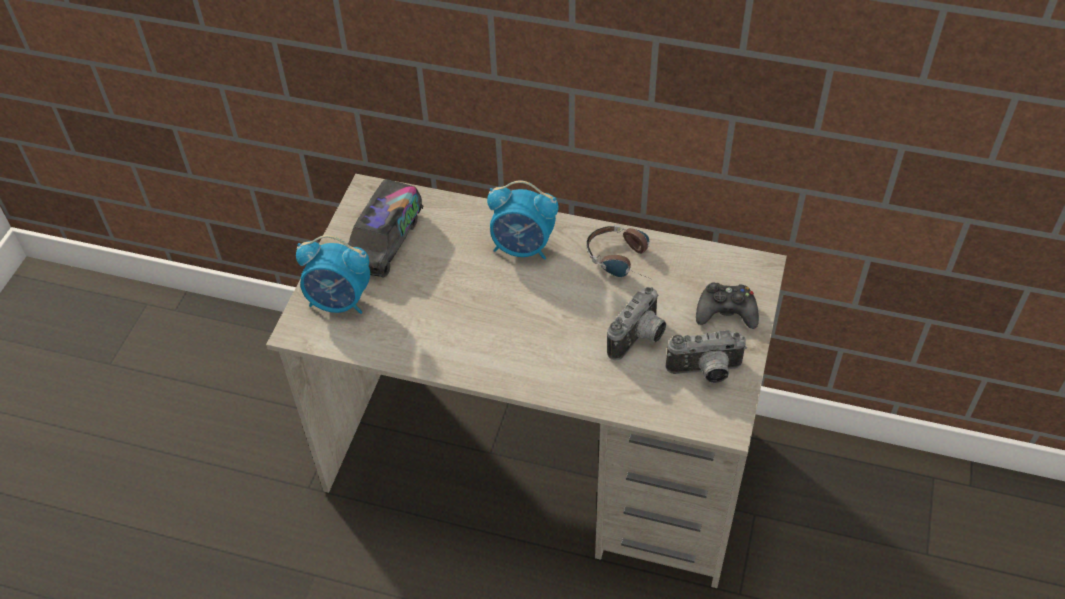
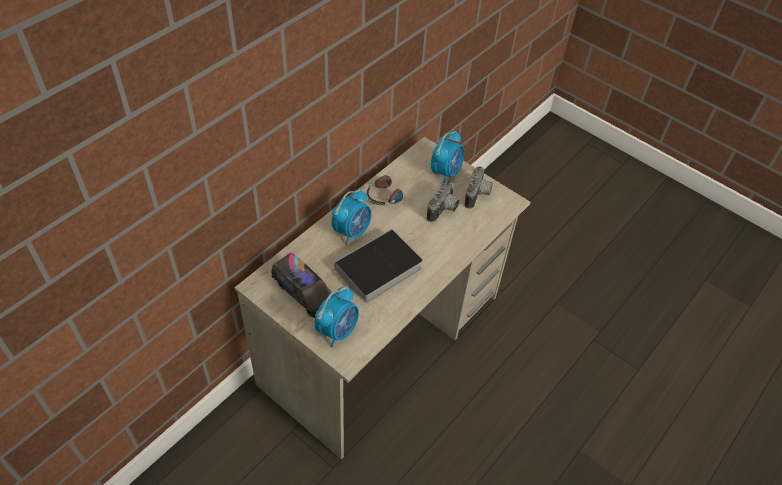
camera: 70 degrees left, 0 degrees up
camera [607,287,666,360] -> camera turned 60 degrees clockwise [427,181,459,222]
black game controller [696,283,759,329] -> alarm clock [431,130,464,183]
none -> book [326,229,422,303]

